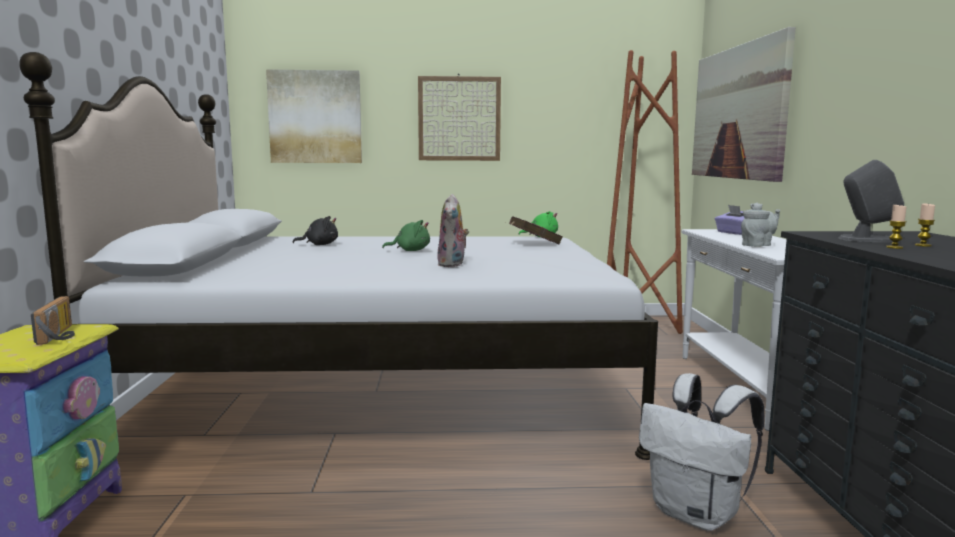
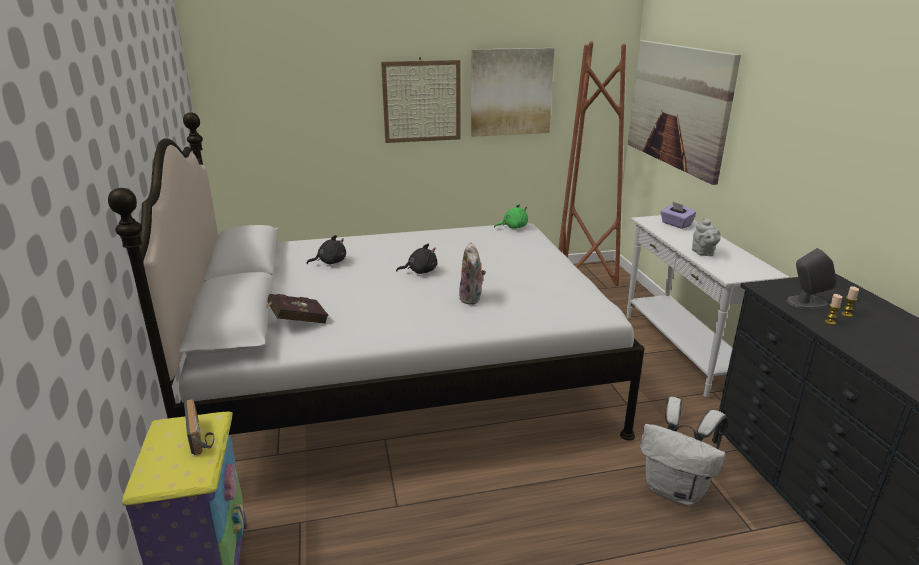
camera: 10 degrees left, 15 degrees up
picture [266,69,362,163] -> picture moved to [471,48,555,137]
green plush toy [382,220,430,251] -> black plush toy [396,243,437,274]
red book [508,216,563,245] -> red book moved to [266,294,328,324]
grey teapot [741,203,780,247] -> grey teapot turned 120 degrees clockwise [692,218,720,256]

